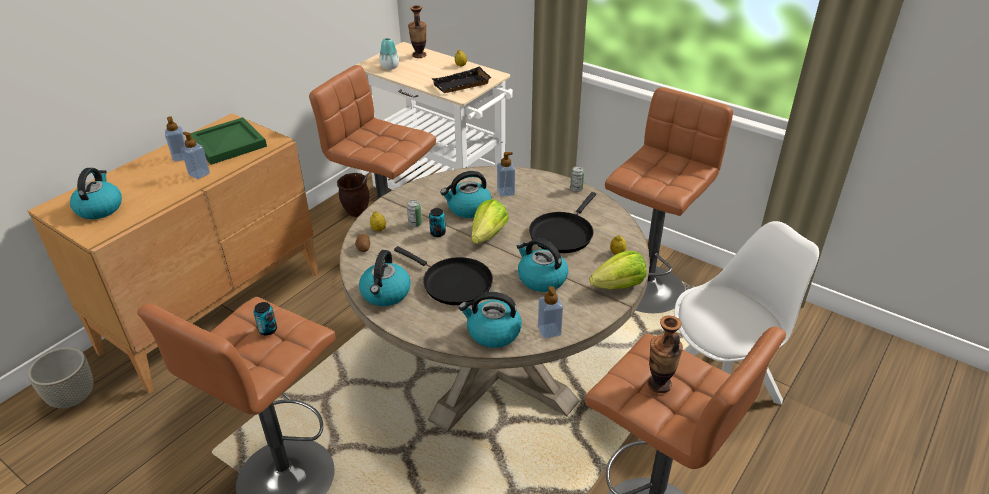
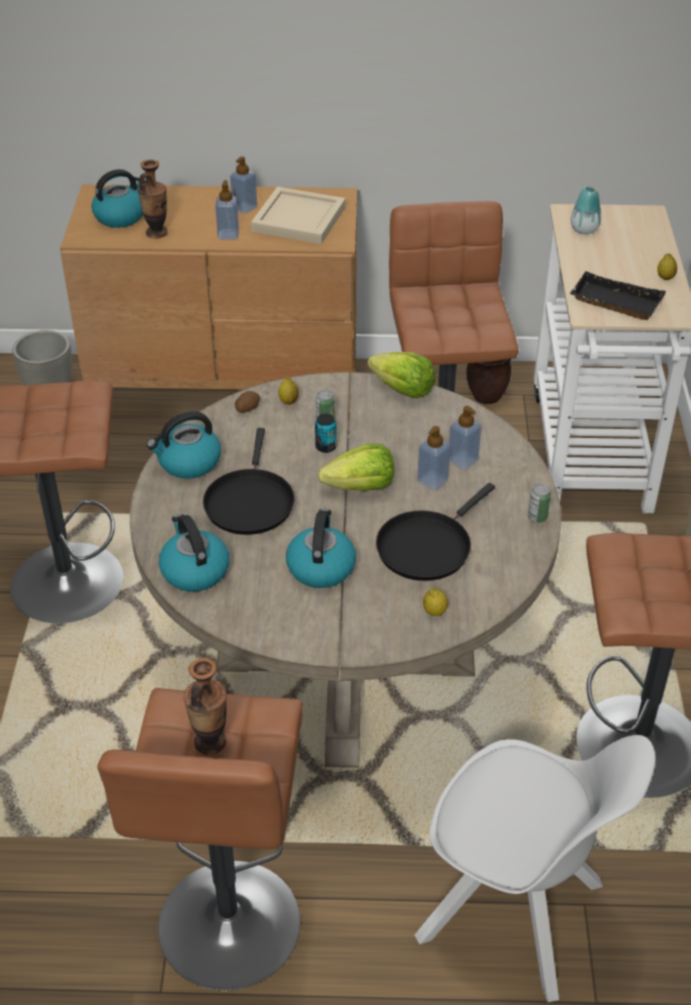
camera: 55 degrees right, 5 degrees up
green tray [190,117,267,165] -> beige tray [251,187,345,244]
can [254,302,277,336] -> none
vase [408,5,426,58] -> vase moved to [138,160,168,239]
kettle [440,171,492,218] -> none
black frying pan [529,192,596,253] -> black frying pan turned 45 degrees counterclockwise [376,483,495,581]
soap dispenser [538,286,563,339] -> soap dispenser moved to [417,426,451,490]
lettuce [590,251,647,289] -> lettuce moved to [367,352,435,398]

